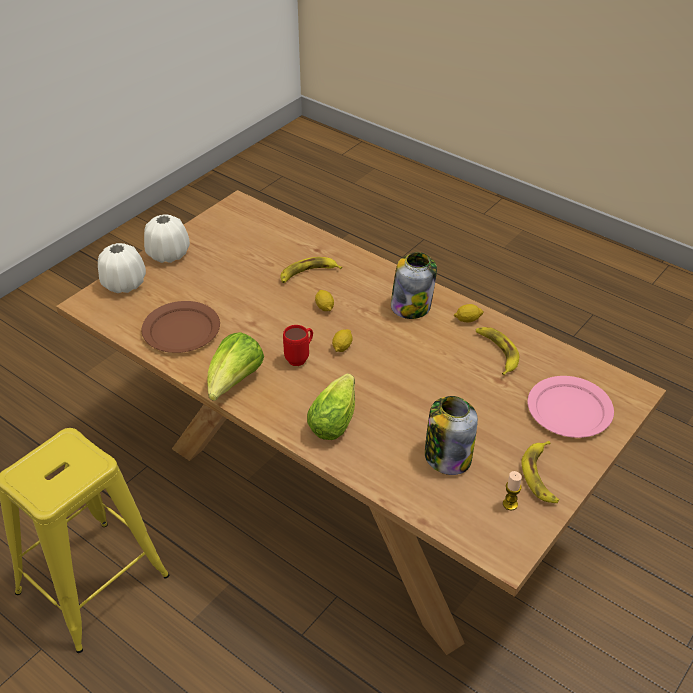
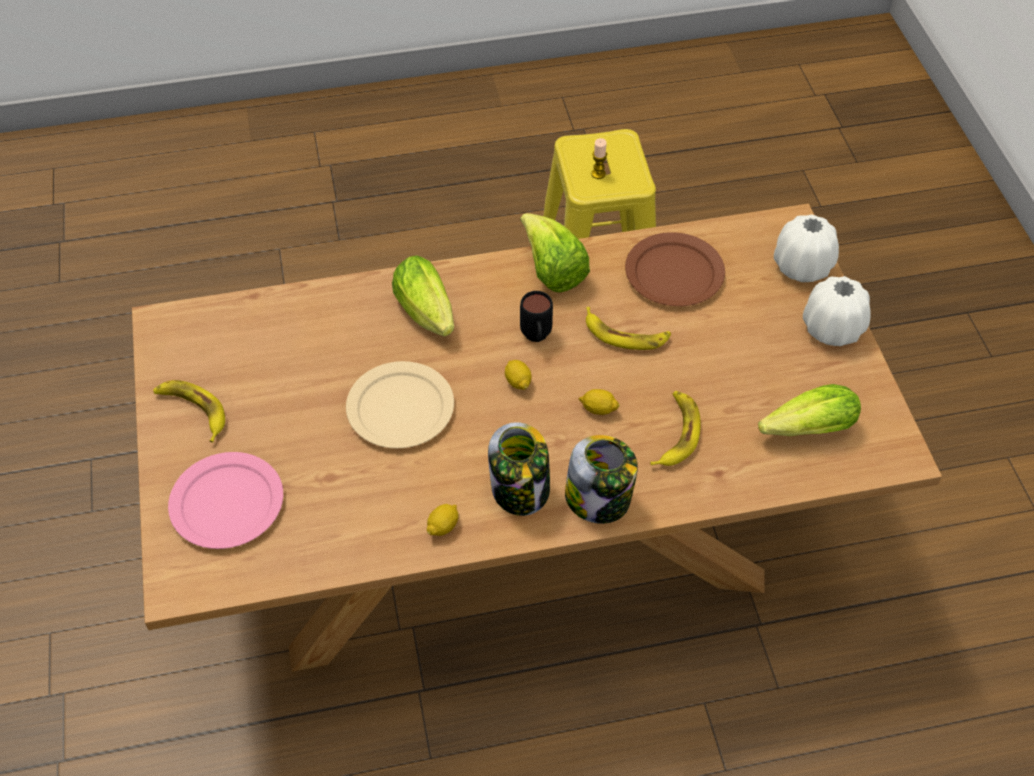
camera: 130 degrees right, 10 degrees up
red mug [283,325,313,366] -> black mug [520,291,553,342]
jar [425,396,478,475] -> jar moved to [565,435,638,524]
banana [476,327,519,375] -> banana moved to [586,307,671,350]
candle [503,471,522,510] -> candle moved to [592,138,607,179]
none -> beige plate [346,361,454,448]
none -> lettuce [758,384,861,436]

